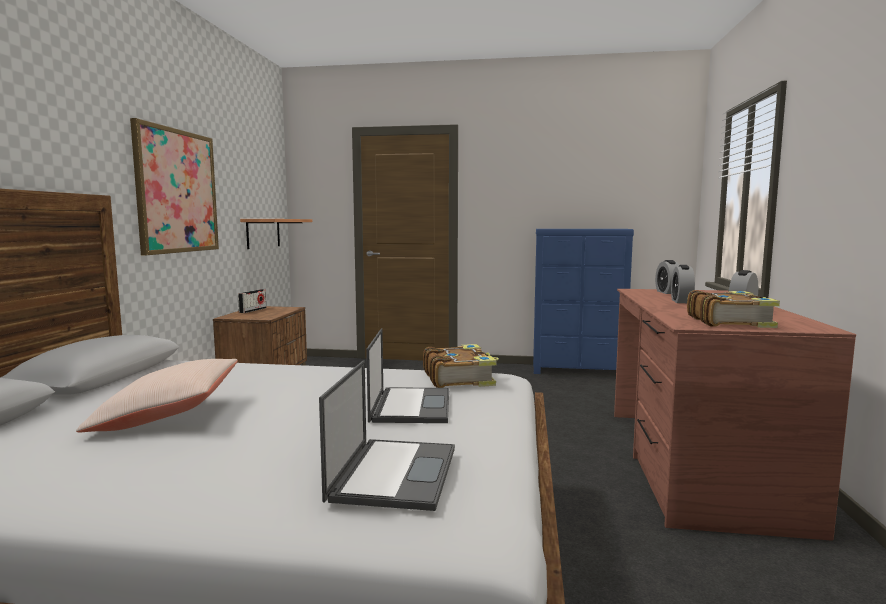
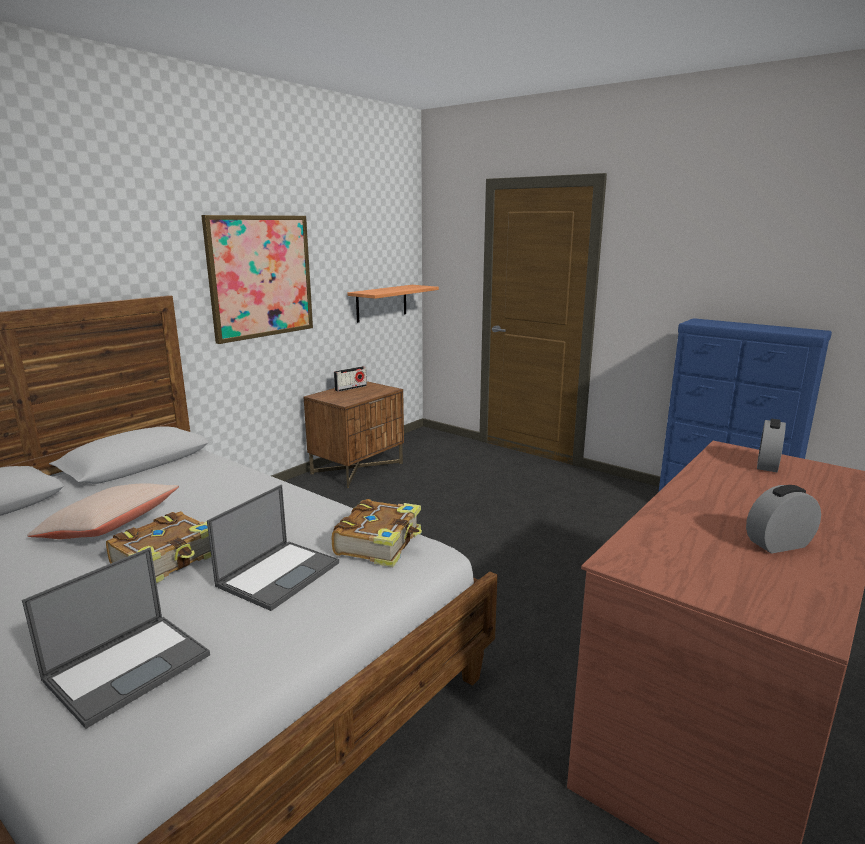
camera: 30 degrees right, 10 degrees up
alarm clock [671,265,695,303] -> none
book [687,290,780,328] -> book moved to [106,511,211,583]

